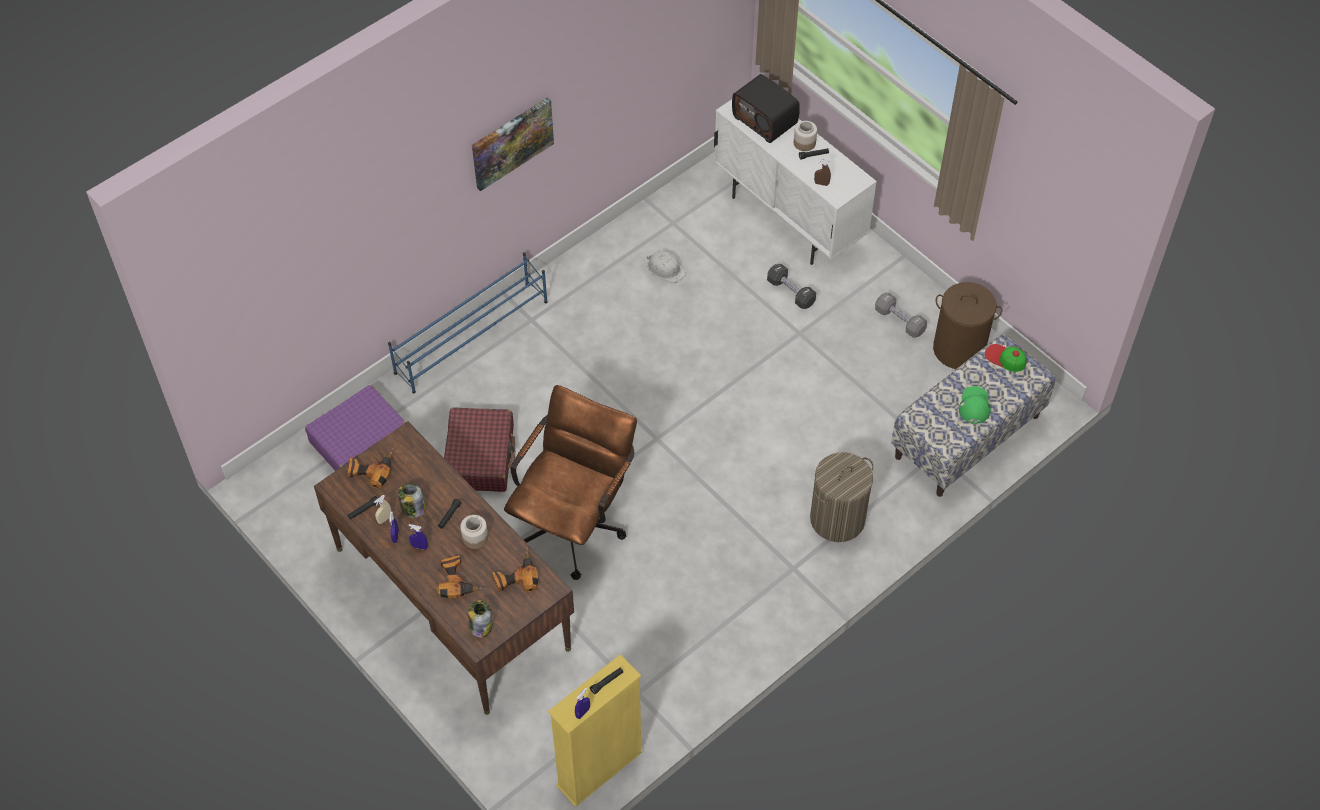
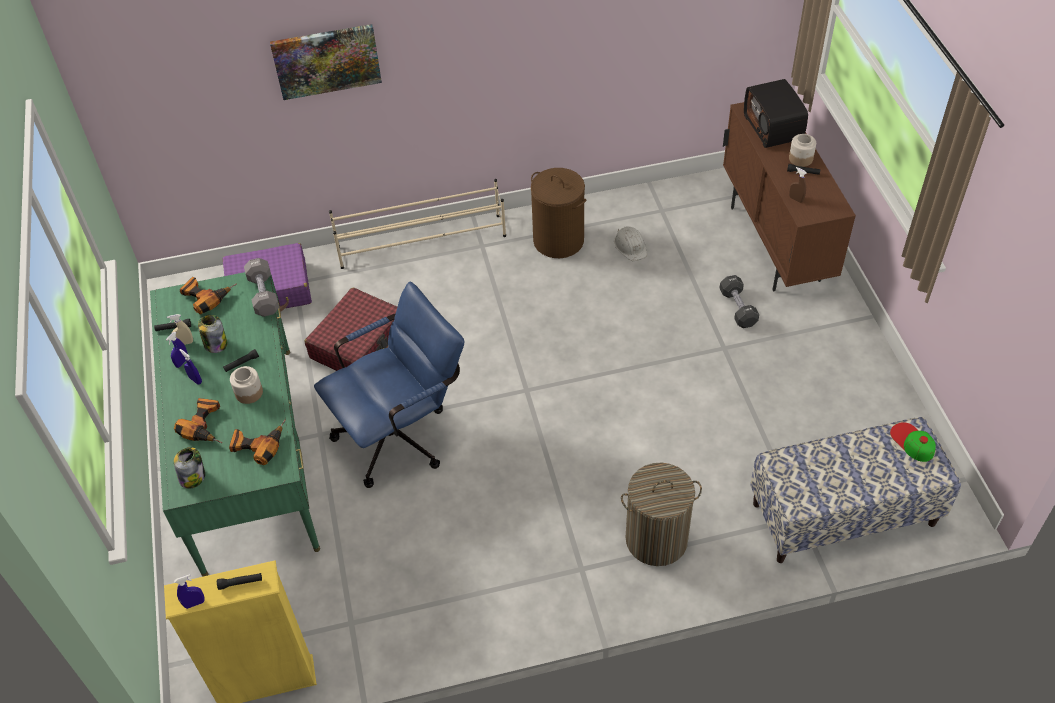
camera: 30 degrees right, 5 degrees down
brown desk [314,422,574,715] -> green desk [150,272,320,577]
blue shoe rack [388,252,548,394] -> beige shoe rack [329,179,506,269]
picture [472,97,554,191] -> picture moved to [270,24,382,100]
brown office chair [504,385,637,580] -> blue office chair [314,282,464,488]
white cabinet [714,99,877,265] -> brown cabinet [723,102,856,291]
grey dumbbell [875,293,927,338] -> grey dumbbell moved to [244,258,279,317]
brown laundry basket [933,282,1003,369] -> brown laundry basket moved to [531,168,586,258]
green cap [959,386,991,424] -> none

